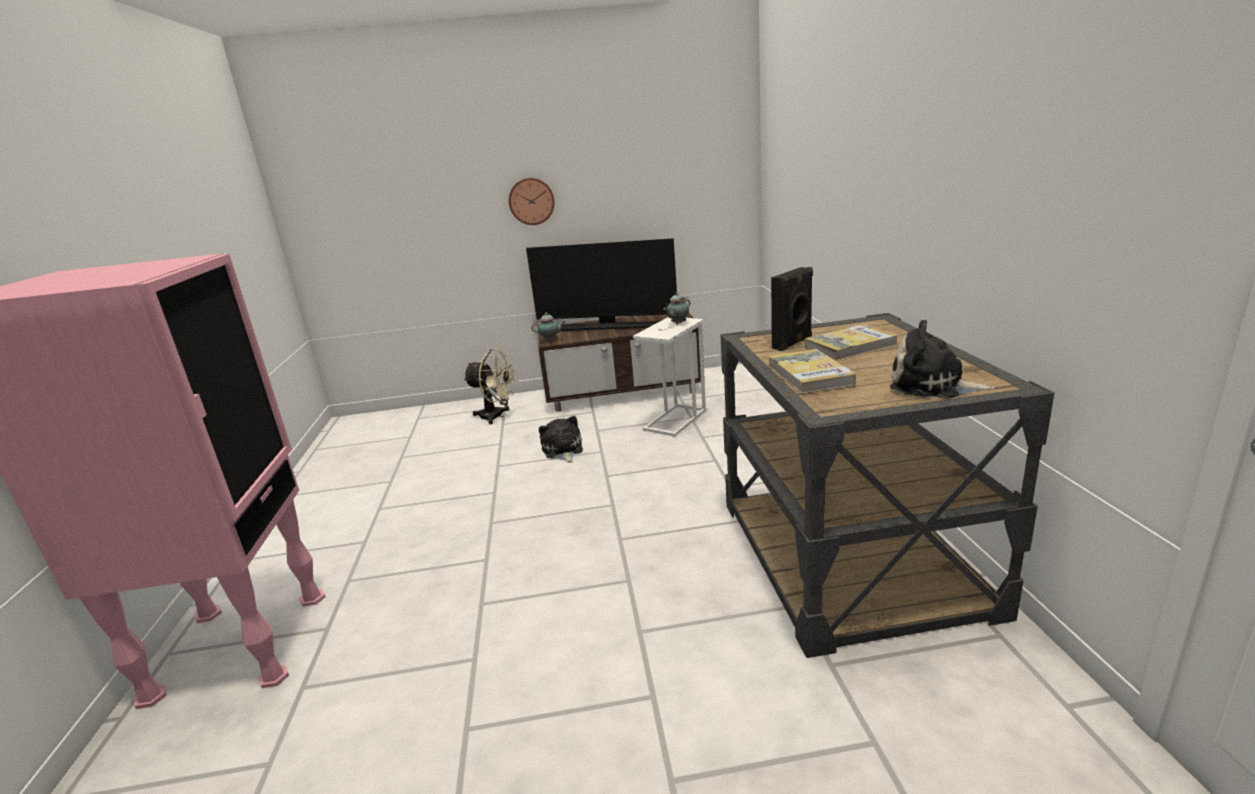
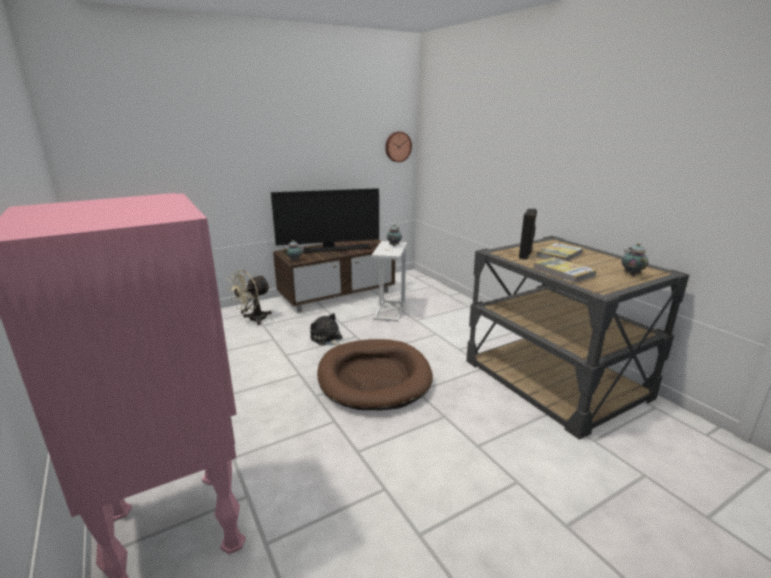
camera: 25 degrees left, 0 degrees up
beige fan [463,349,517,425] -> beige fan turned 135 degrees clockwise [227,270,272,325]
wall clock [509,178,555,225] -> wall clock moved to [385,132,412,162]
plush toy [890,320,995,399] -> teapot [622,243,648,276]
none -> brown dog bed [317,339,433,410]

